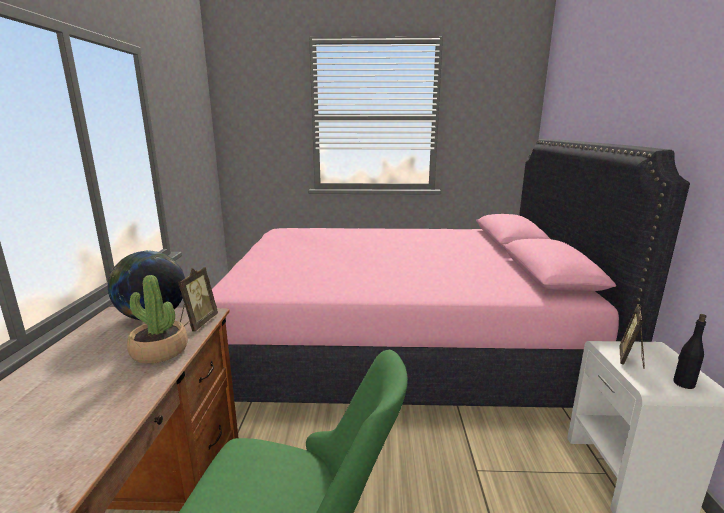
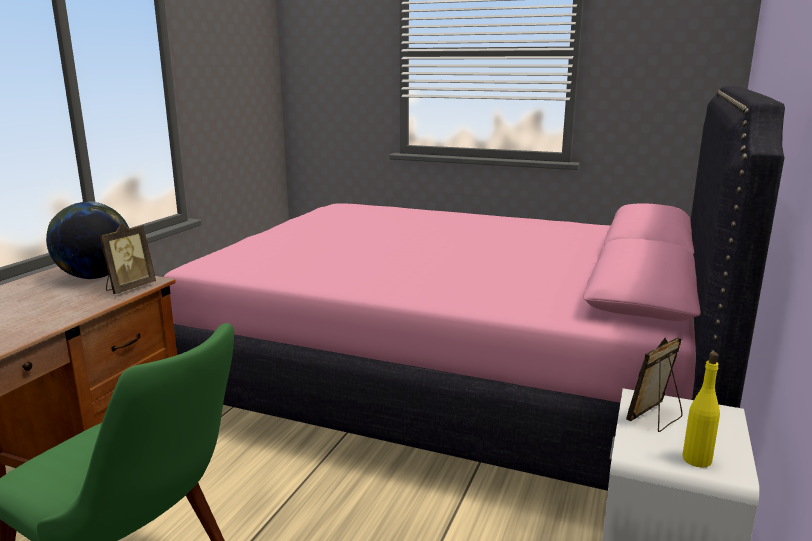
camera: 20 degrees right, 0 degrees up
potted plant [127,275,188,363] -> none
black bottle [673,314,707,389] -> yellow bottle [682,352,720,468]

